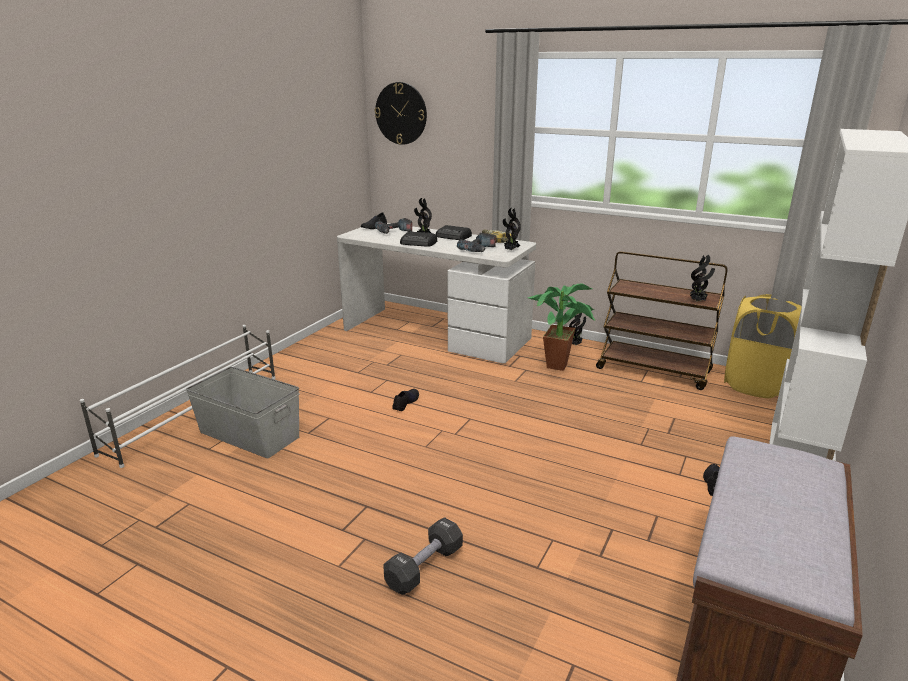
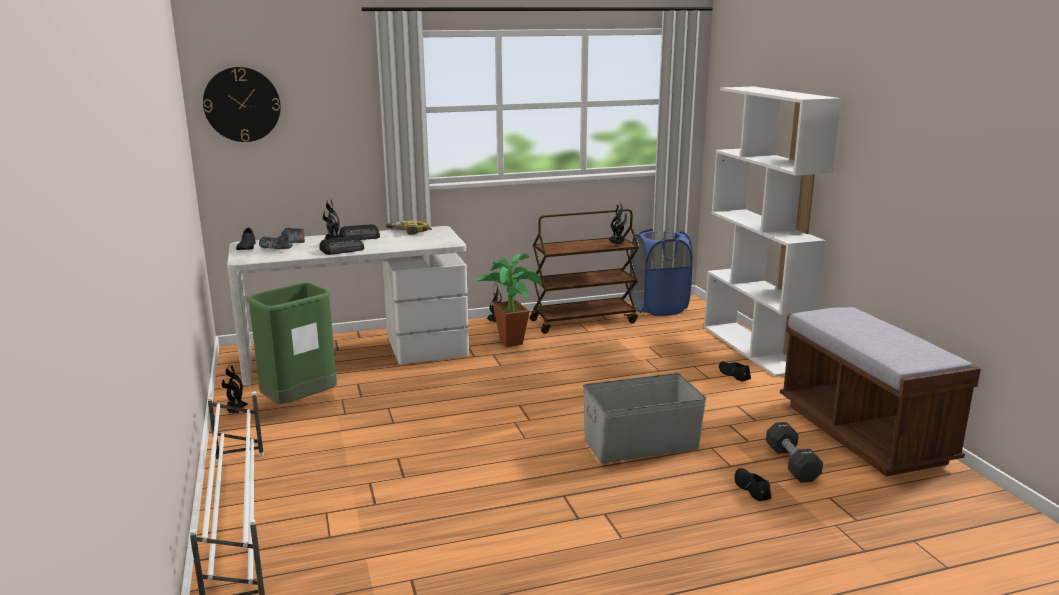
camera: 45 degrees left, 5 degrees down
grey storage box [186,367,300,458] -> grey storage box moved to [583,373,707,463]
black dumbbell [383,517,463,595] -> black dumbbell moved to [766,422,823,482]
black shoe [393,389,419,411] -> black shoe moved to [734,468,771,501]
power drill [457,233,496,252] -> none
potted plant [503,208,521,251] -> potted plant moved to [222,366,247,414]
yellow laundry basket [724,294,802,398] -> blue laundry basket [630,229,693,316]
none -> green trash can [246,283,337,404]

